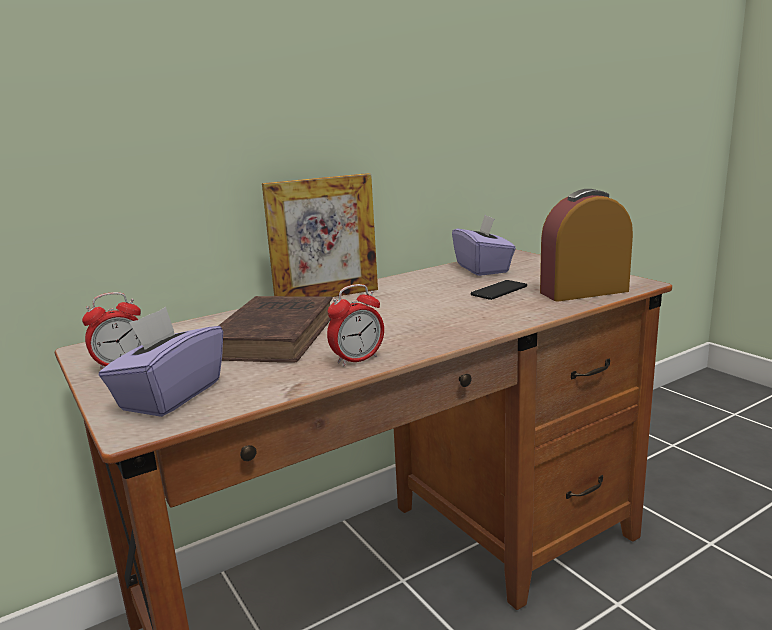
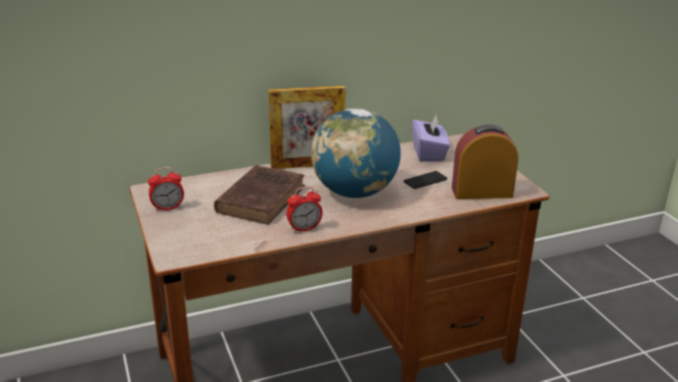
camera: 10 degrees right, 10 degrees up
purple tissue box [99,307,223,417] -> none
none -> globe [311,108,401,198]

